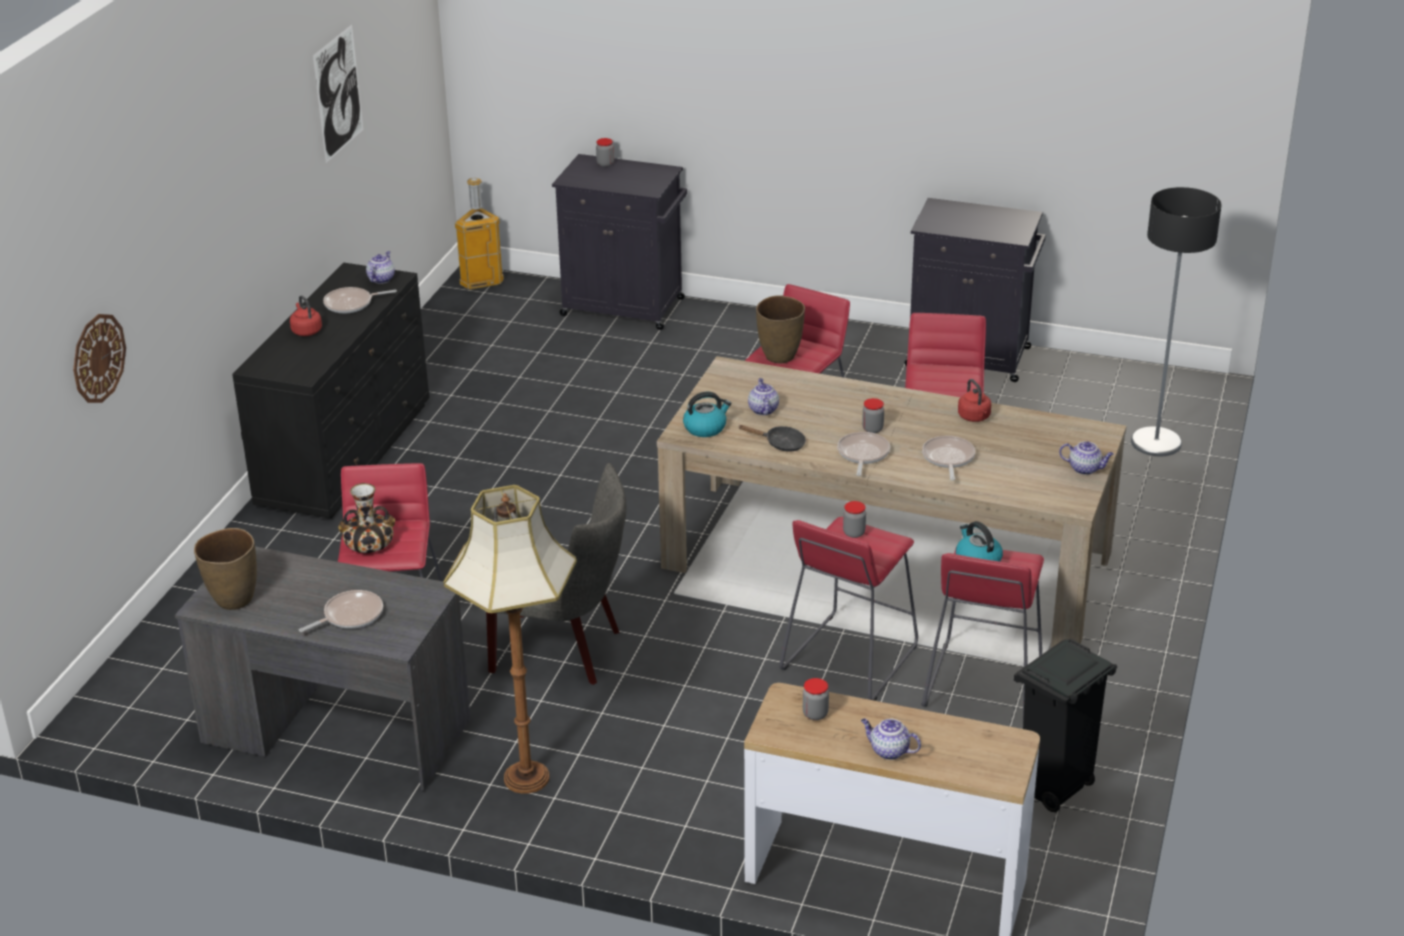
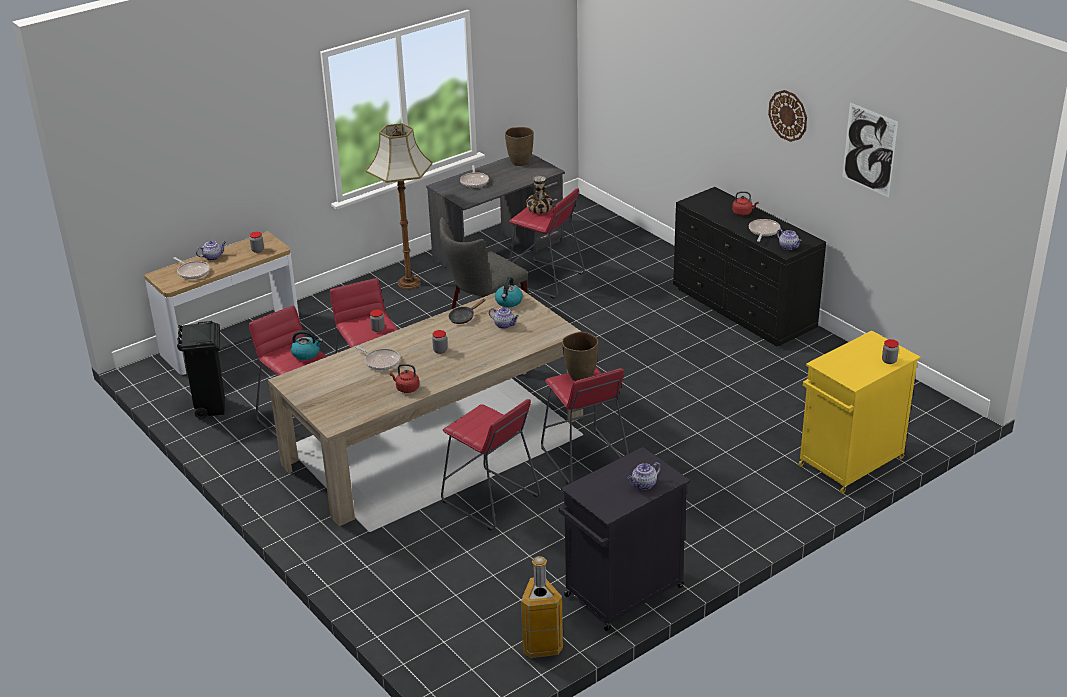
camera: 125 degrees right, 0 degrees up
wall clock [73,314,126,403] -> wall clock moved to [768,90,807,142]
trash can [455,178,504,290] -> trash can moved to [521,556,563,658]
black cabinet [552,154,687,330] -> yellow cabinet [798,330,921,494]
frying pan [837,432,890,476] -> frying pan moved to [173,257,210,279]
teapot [1059,441,1114,475] -> teapot moved to [628,462,661,490]
floor lamp [1131,187,1222,456] -> none

